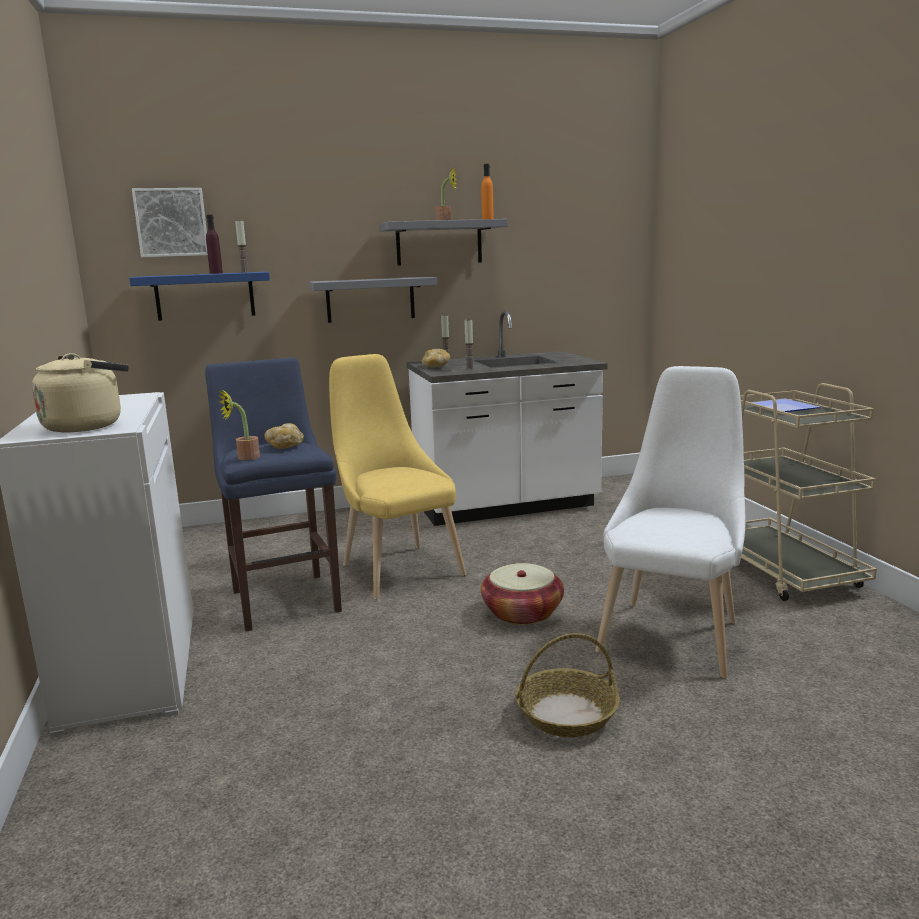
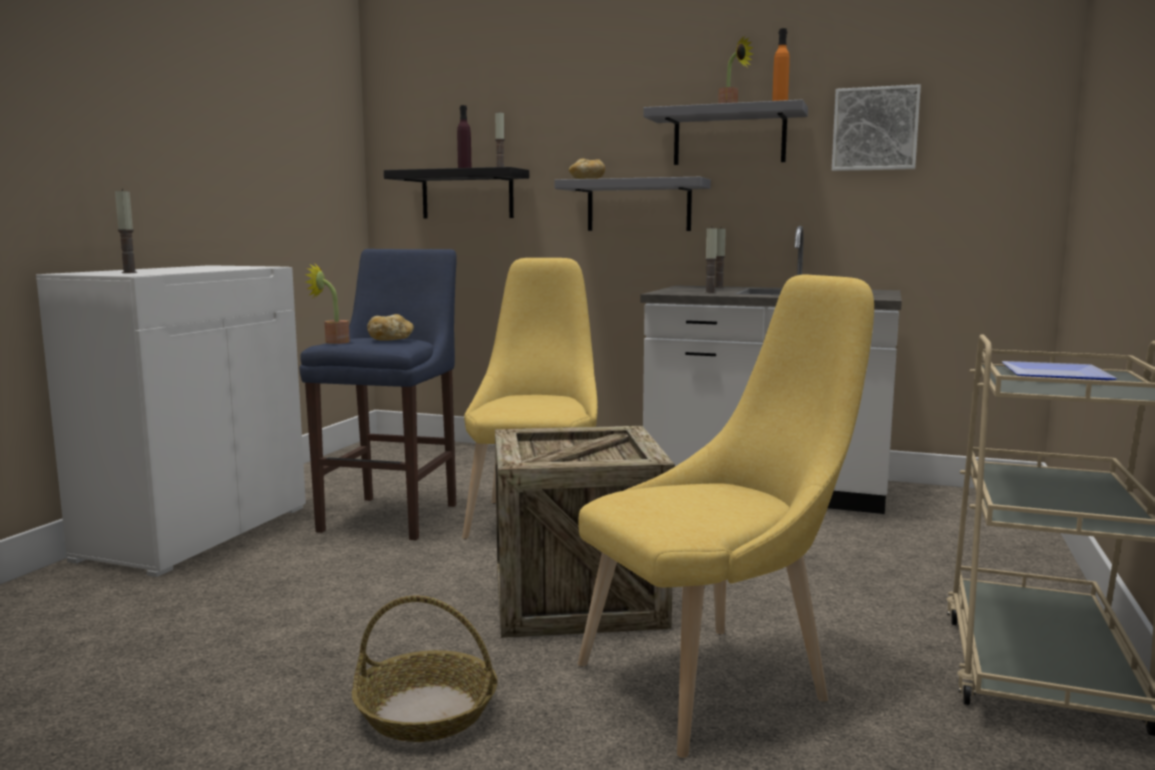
camera: 35 degrees right, 5 degrees down
beige kettle [32,353,129,432] -> candle [115,189,137,273]
blue shelf [129,272,270,321] -> black shelf [384,167,529,219]
picture [132,188,208,257] -> picture moved to [832,84,921,171]
bread [422,349,450,367] -> bread moved to [569,159,605,179]
basket [481,563,564,625] -> crate [495,426,675,638]
white chair [595,366,745,678] -> yellow chair [578,275,874,758]

